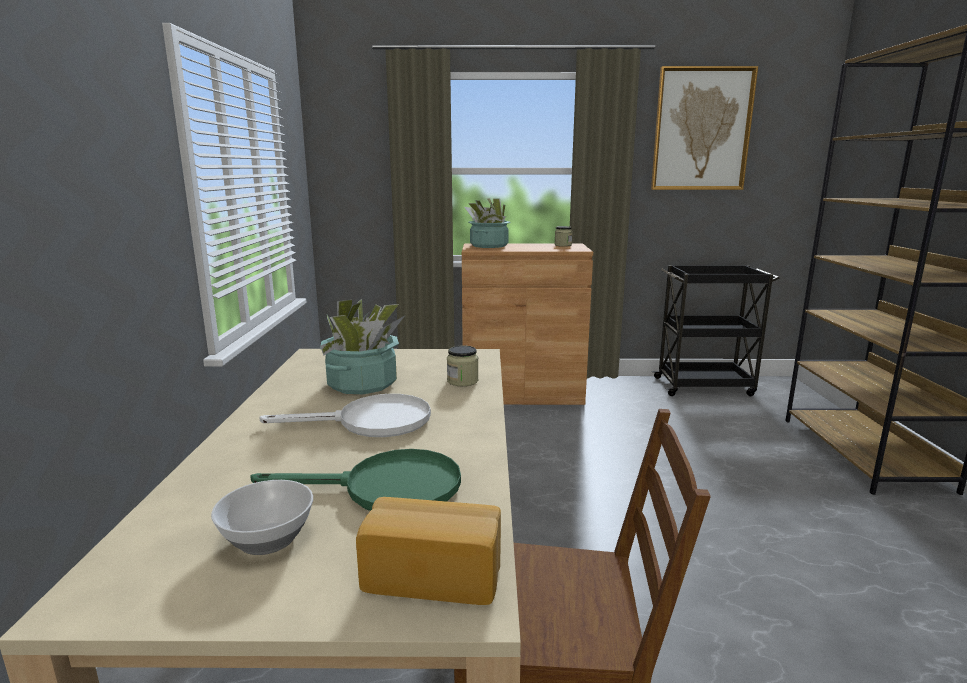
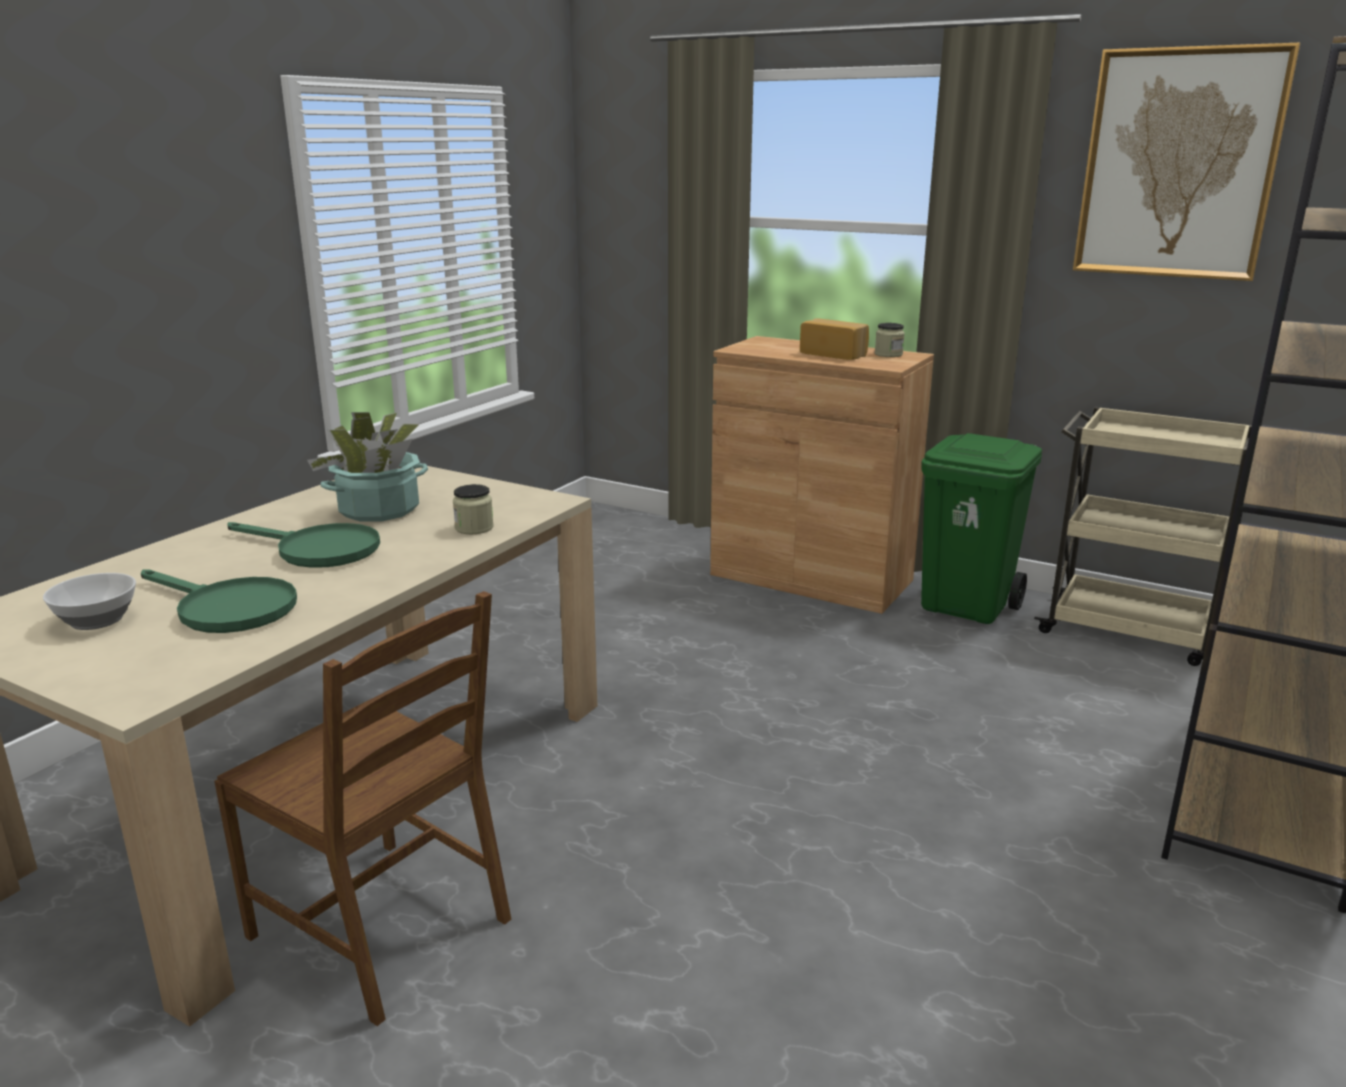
camera: 30 degrees right, 5 degrees up
white frying pan [259,394,431,437] -> green frying pan [227,522,380,568]
bread [356,497,501,605] -> bread moved to [800,318,869,360]
potted plant [464,198,511,248] -> none
black cart [651,265,780,396] -> beige cart [1034,407,1252,666]
none -> green trash can [921,433,1042,624]

